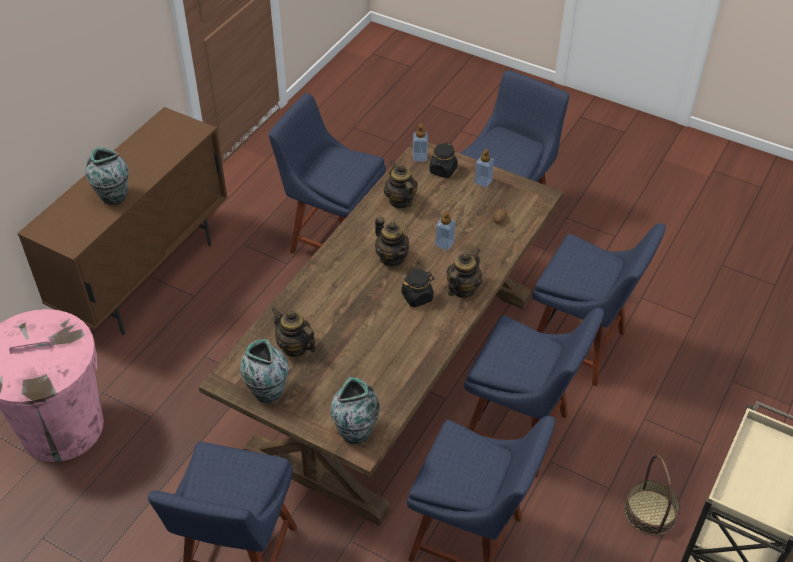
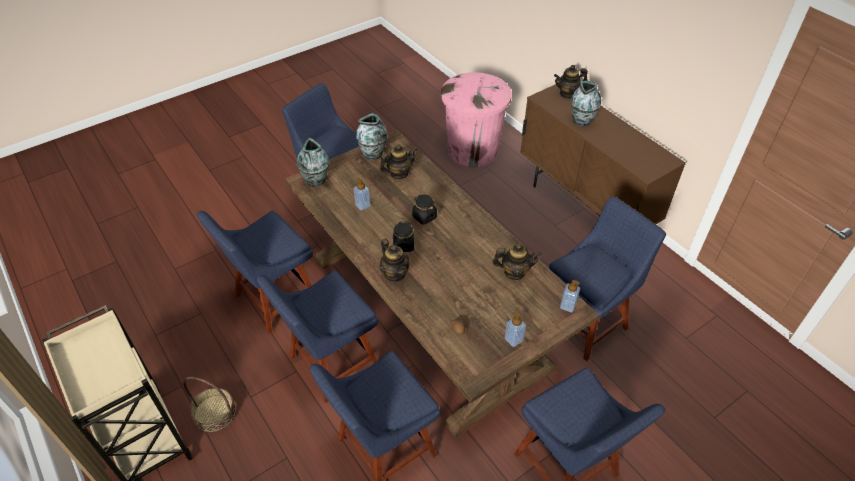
camera: 115 degrees right, 0 degrees up
teapot [375,217,409,266] -> teapot moved to [554,65,588,99]
black jar [429,142,458,178] -> black jar moved to [412,195,437,225]
soap dispenser [435,211,455,250] -> soap dispenser moved to [353,177,371,210]

